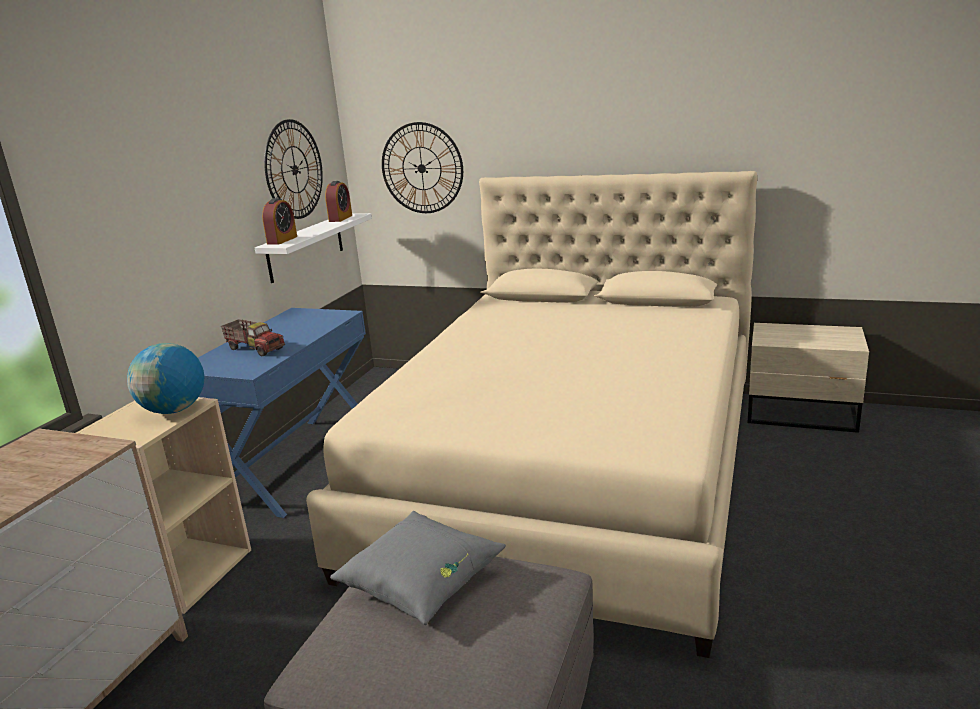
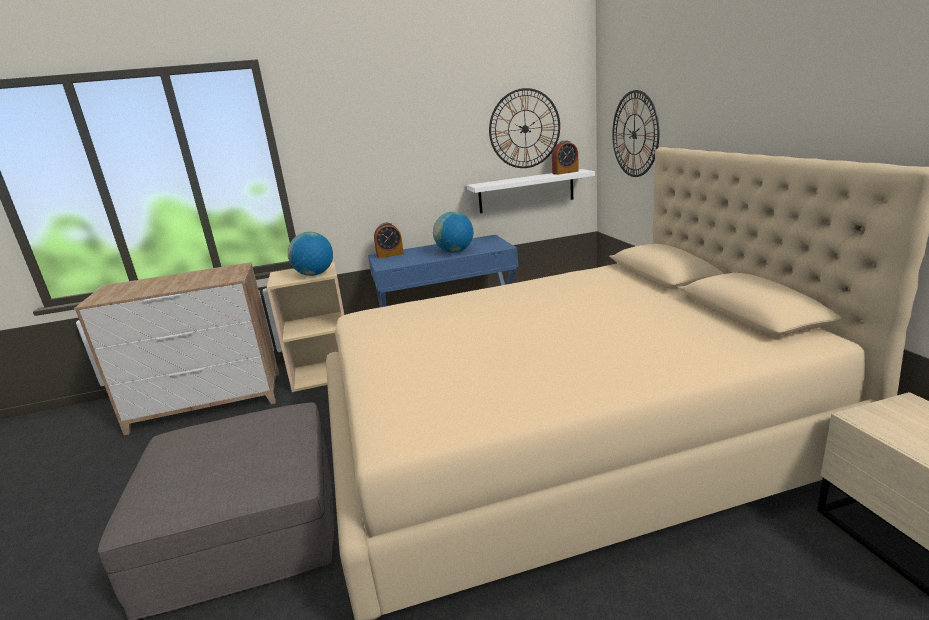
camera: 55 degrees right, 0 degrees up
toy truck [221,319,285,356] -> none
alarm clock [262,198,297,245] -> alarm clock moved to [374,223,404,258]
grey pillow [330,511,506,625] -> none
none -> globe [433,212,473,253]

